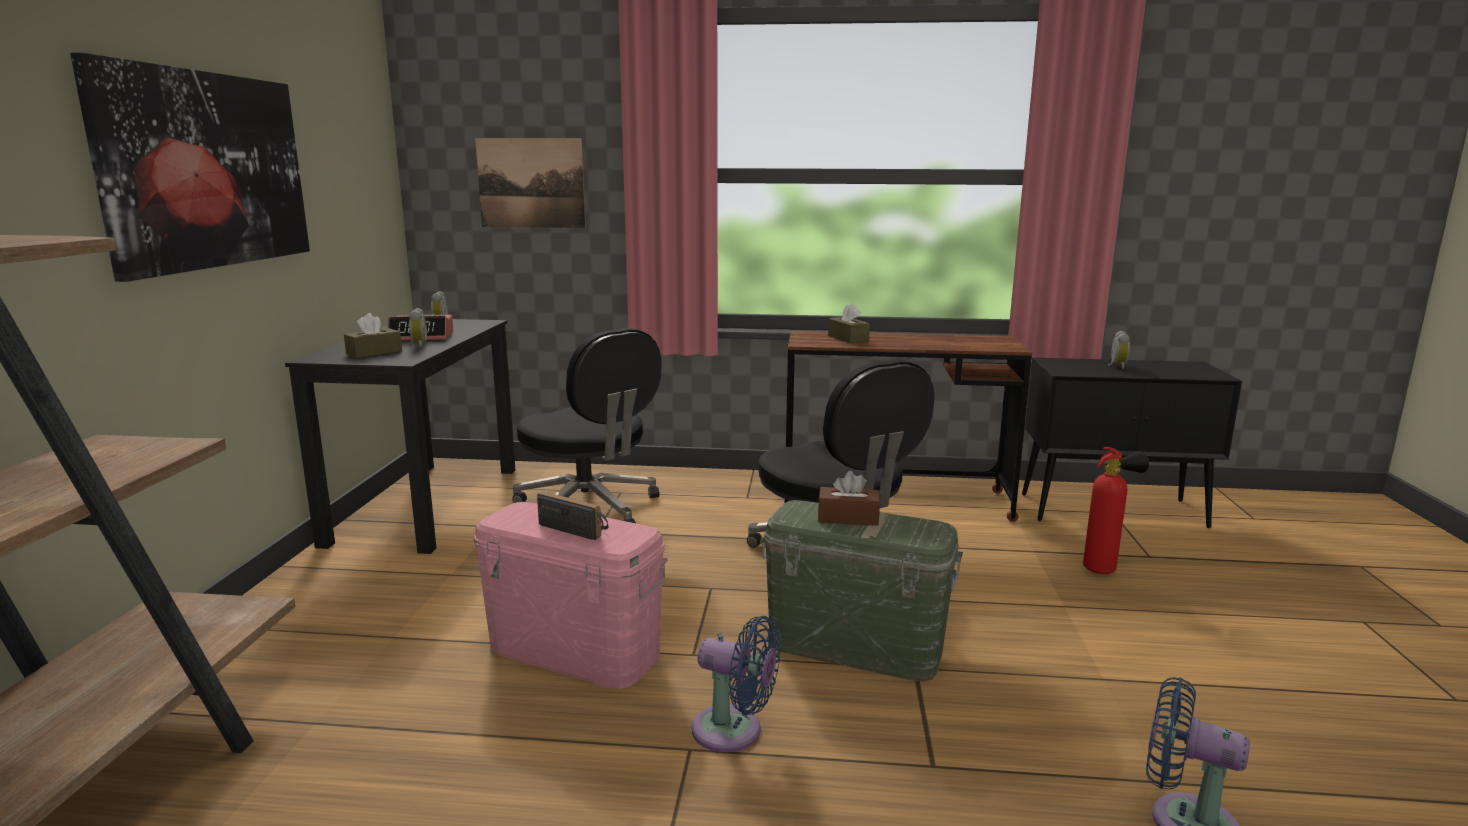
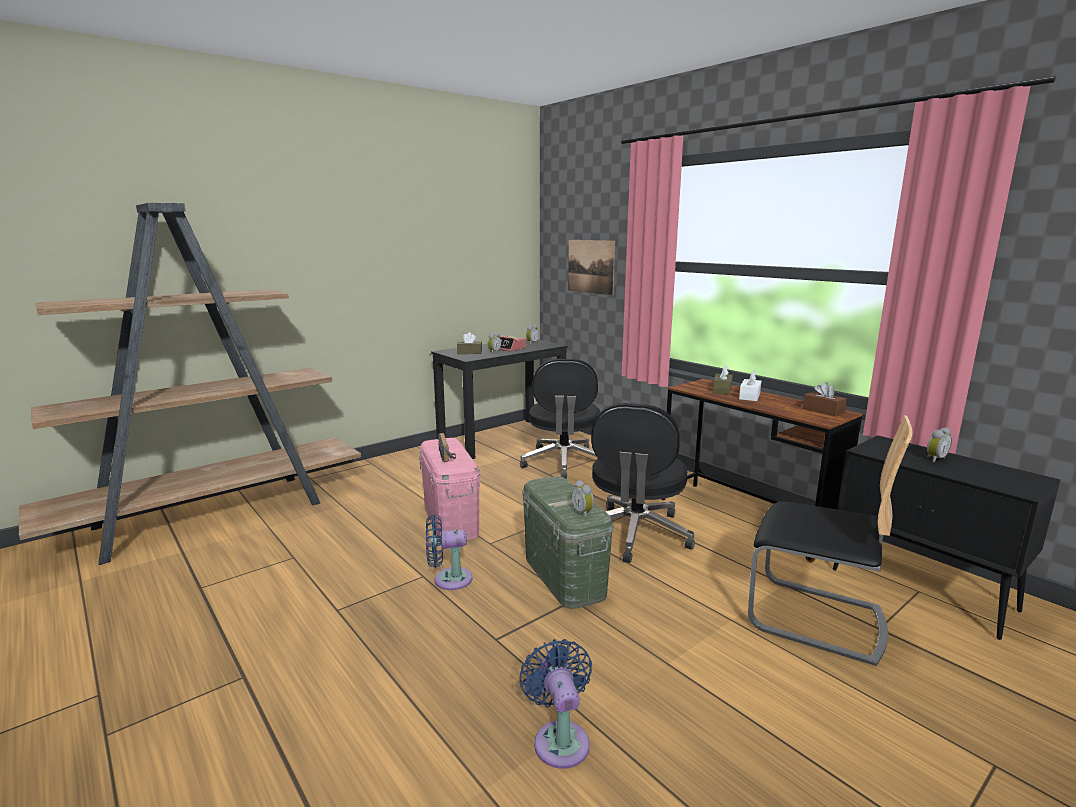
camera: 45 degrees right, 0 degrees up
picture [70,52,310,282] -> none
blue fan [692,616,781,752] -> blue fan turned 105 degrees clockwise [426,514,472,590]
brown tissue box [818,471,880,526] -> brown tissue box moved to [803,382,847,416]
fire extinguisher [1083,447,1149,574] -> chair [748,415,913,666]
none -> alarm clock [572,480,594,518]
none -> white tissue box [739,370,761,401]

